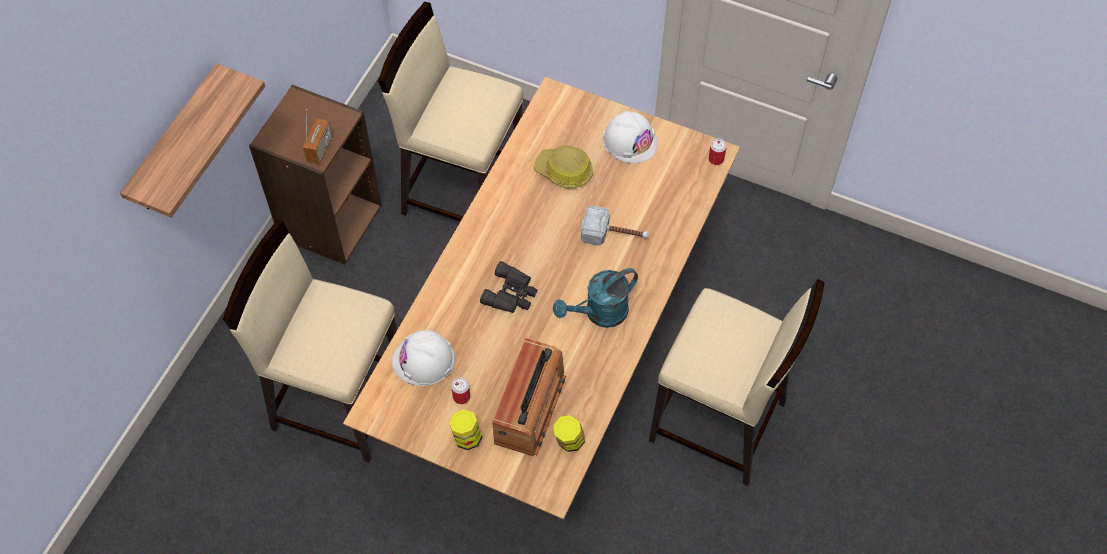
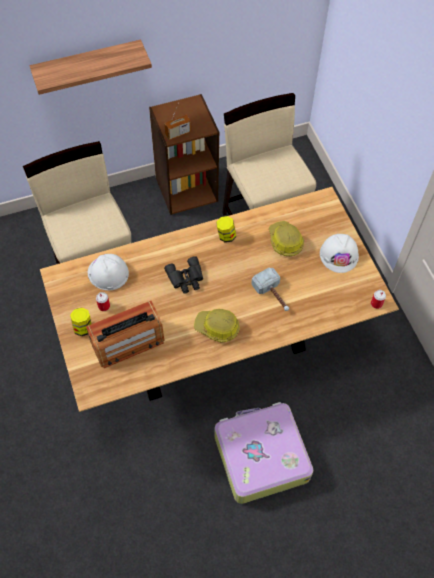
camera: 45 degrees right, 0 degrees up
turquoise watering can [553,268,638,328] -> hard hat [194,309,240,343]
jar [553,415,585,452] -> jar moved to [216,216,236,243]
beige stool [649,279,825,486] -> suitcase [214,402,313,504]

